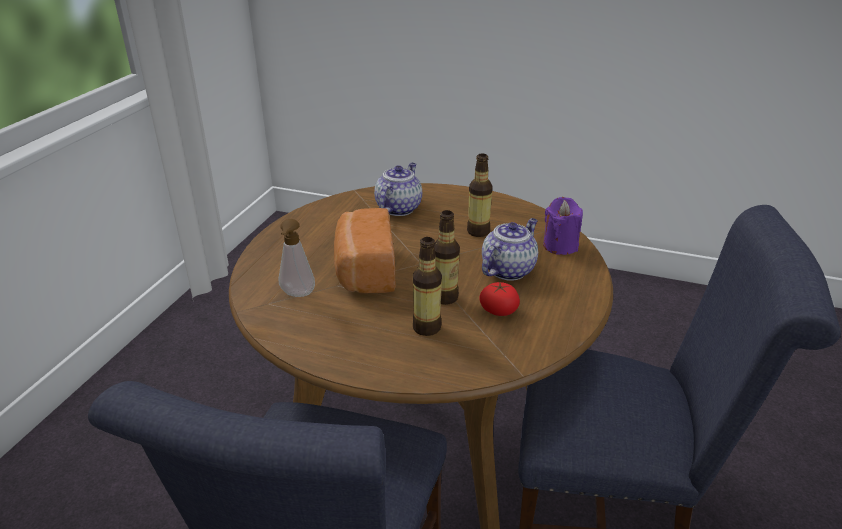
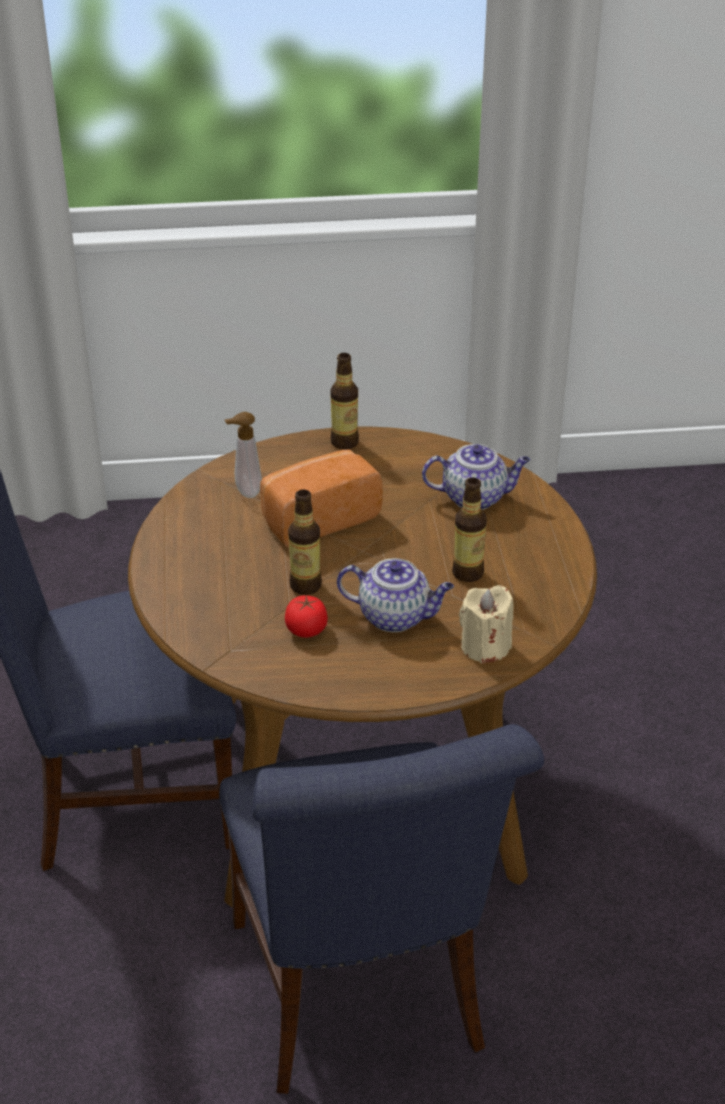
camera: 65 degrees right, 5 degrees up
bottle [413,237,442,336] -> bottle moved to [330,353,359,450]
purple candle [543,197,583,255] -> beige candle [459,585,514,664]

